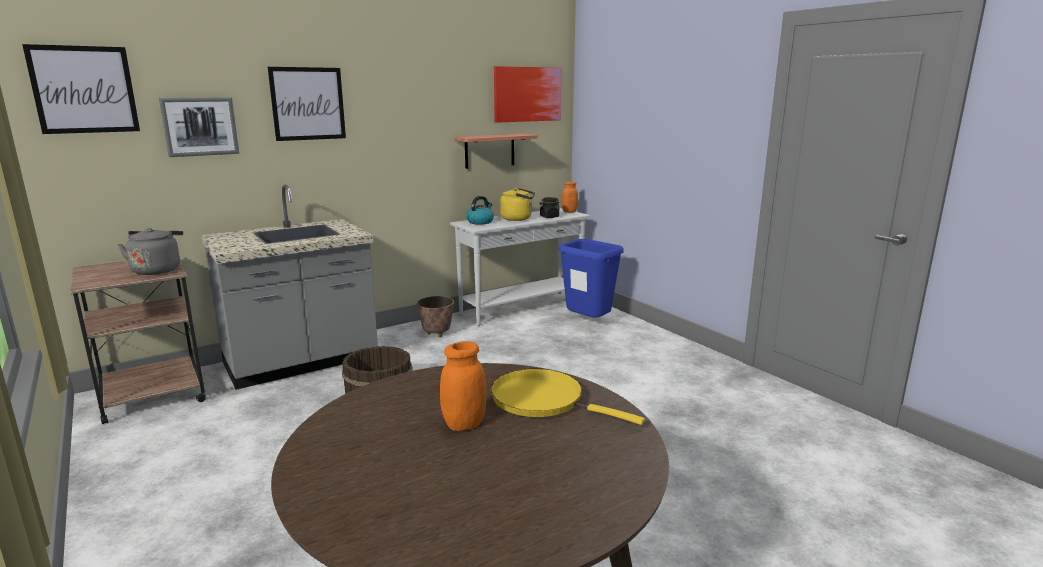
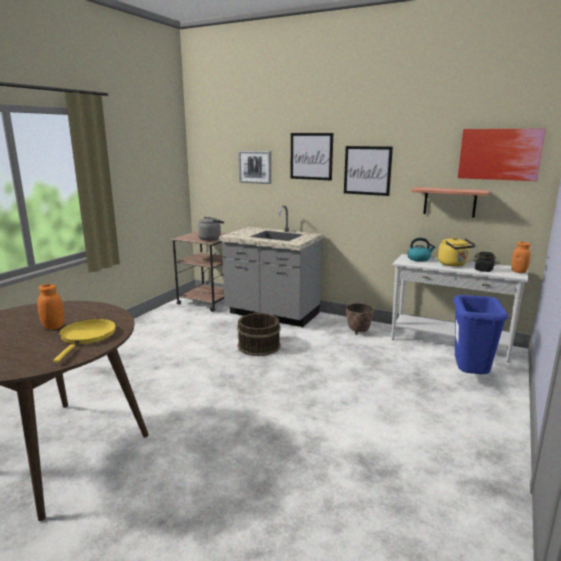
camera: 60 degrees right, 0 degrees up
picture [22,44,140,134] -> picture moved to [344,146,393,196]

